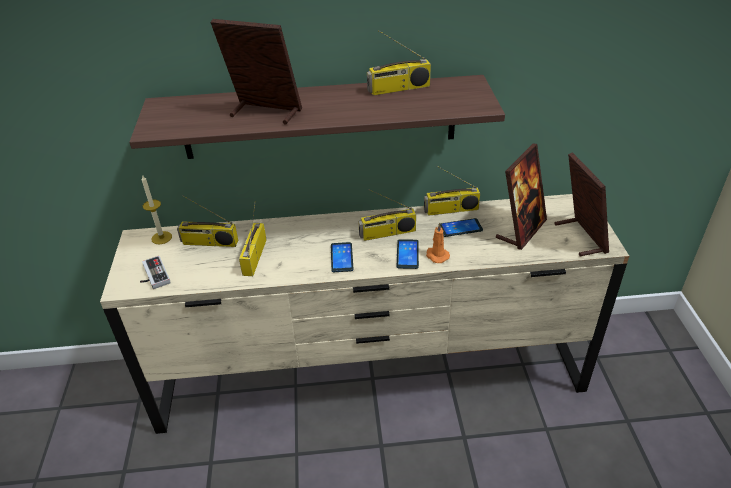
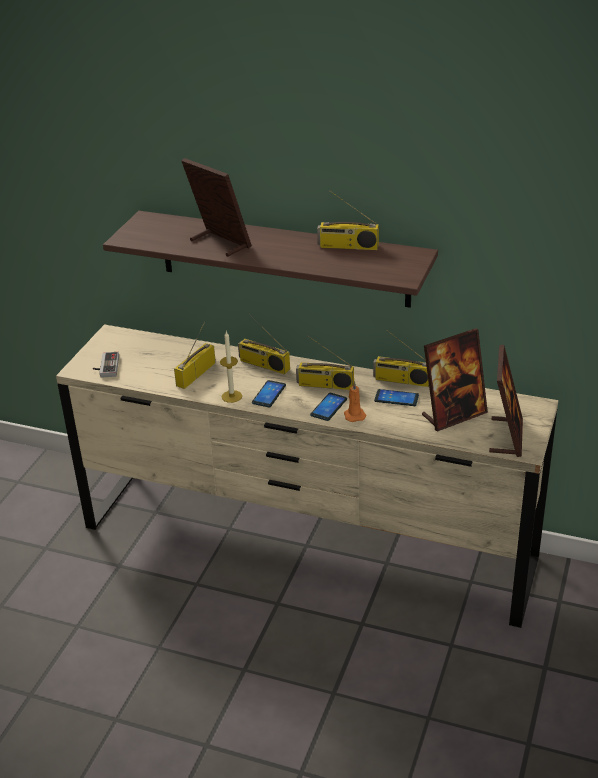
camera: 25 degrees right, 5 degrees down
candle [142,176,172,244] -> candle moved to [220,331,242,403]
radio [177,196,238,247] -> radio moved to [238,314,290,374]

